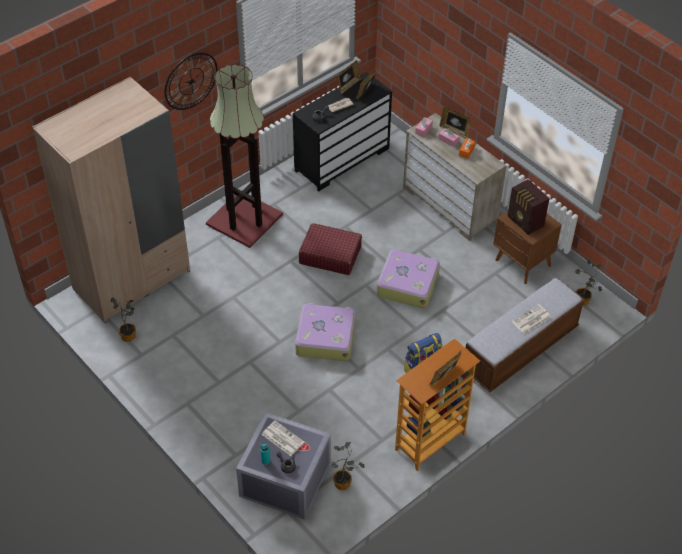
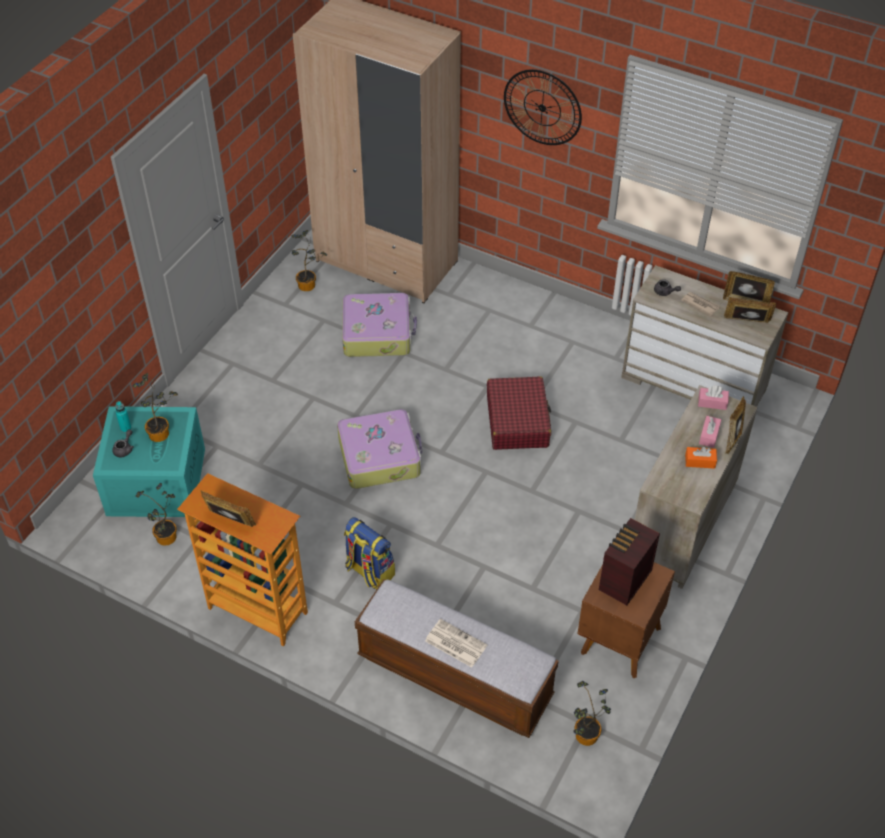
camera: 70 degrees right, 0 degrees up
floor lamp [206,64,283,248] -> none
grey storage box [236,412,331,520] -> turquoise storage box [93,406,205,517]
newspaper [262,420,304,456] -> potted plant [132,373,178,442]
black dresser [293,72,392,191] -> beige dresser [621,265,788,407]
suitcase [377,249,440,308] -> suitcase moved to [342,293,417,357]

